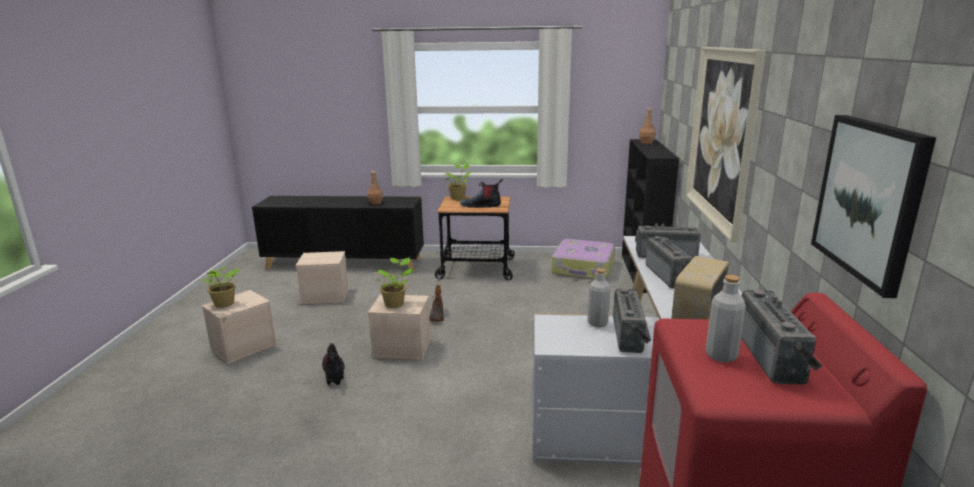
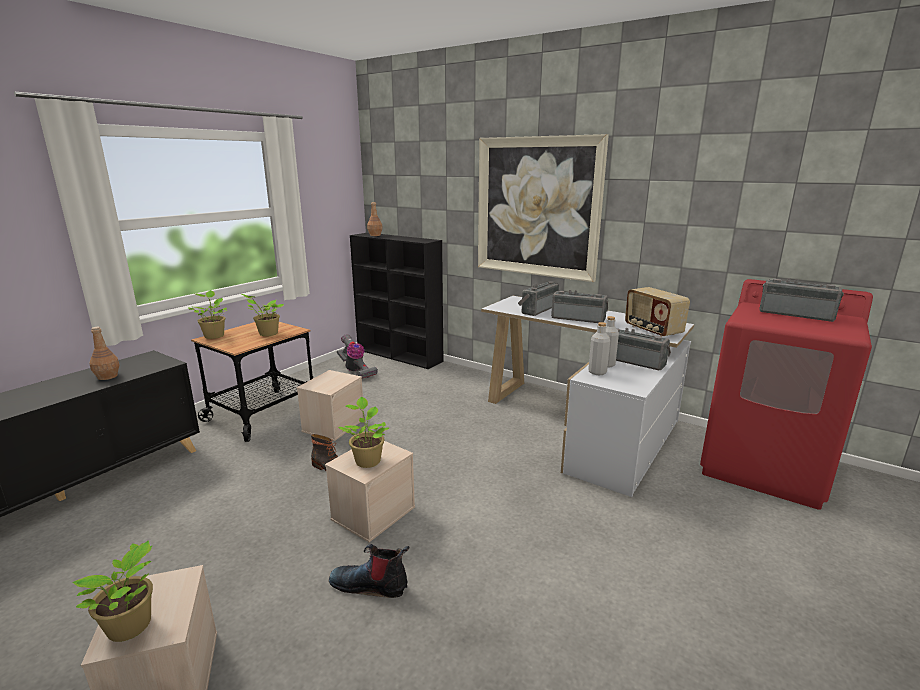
camera: 60 degrees left, 0 degrees up
beige storage box [296,251,349,304] -> beige storage box moved to [296,370,364,441]
boot [460,179,503,208] -> potted plant [242,294,284,336]
suitcase [552,239,615,280] -> vacuum cleaner [337,334,378,378]
grey bottle [706,275,746,363] -> grey bottle moved to [588,322,610,375]
picture [811,115,936,298] -> none

